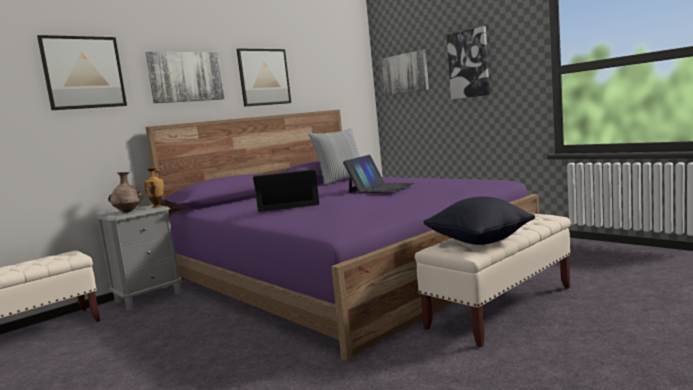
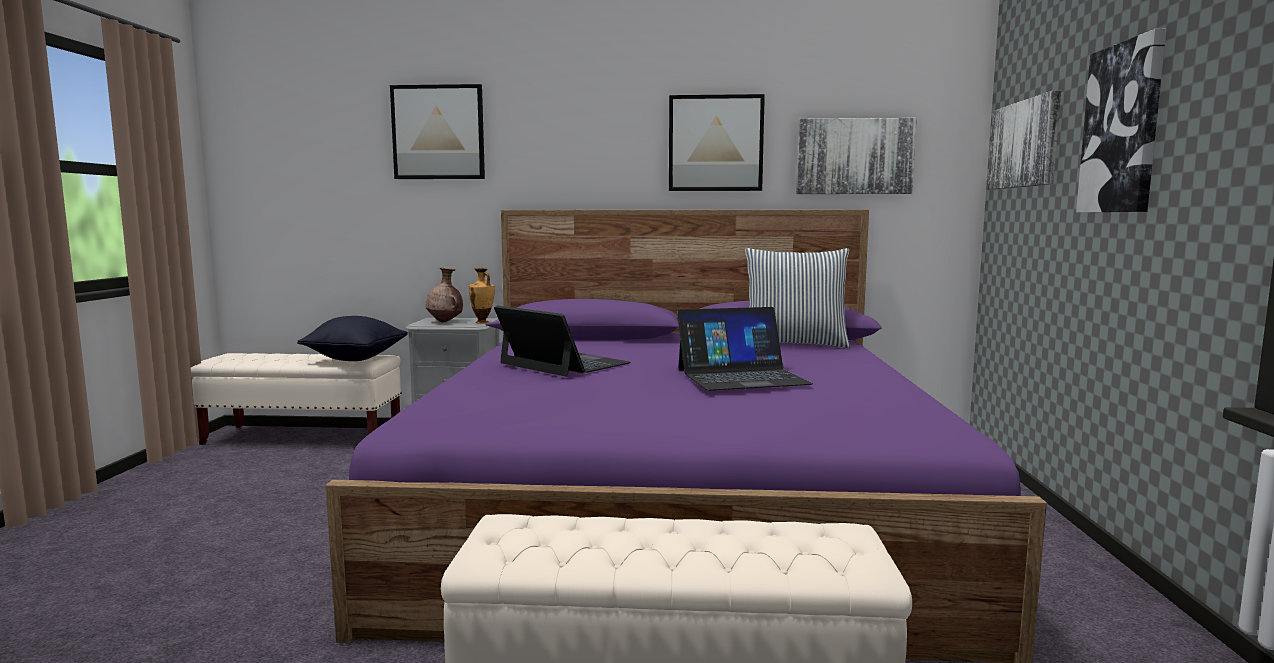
camera: 45 degrees right, 0 degrees up
picture [146,52,225,103] -> picture moved to [796,118,917,194]
black pillow [423,196,535,245] -> black pillow moved to [297,316,408,361]

